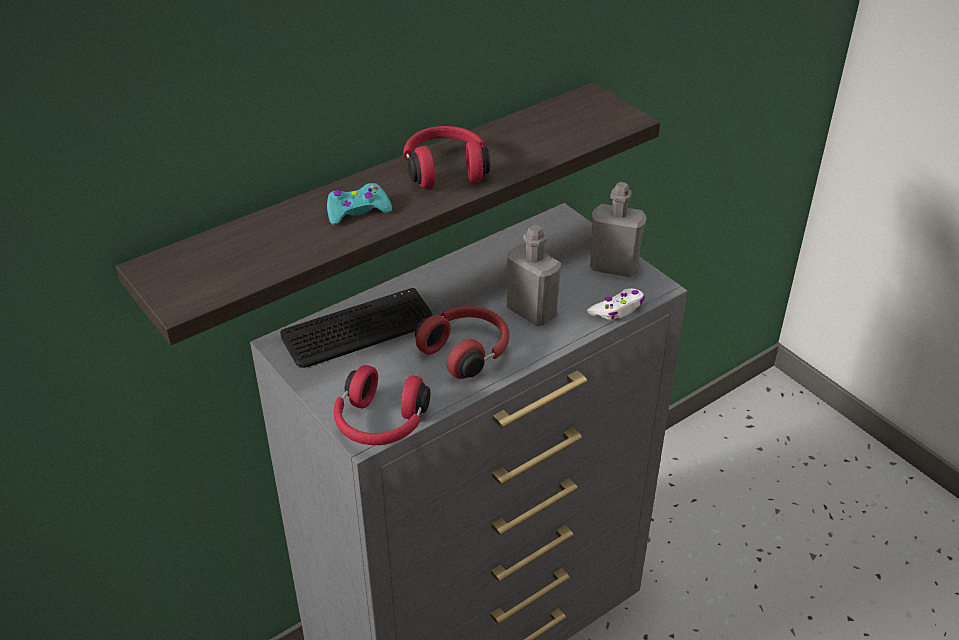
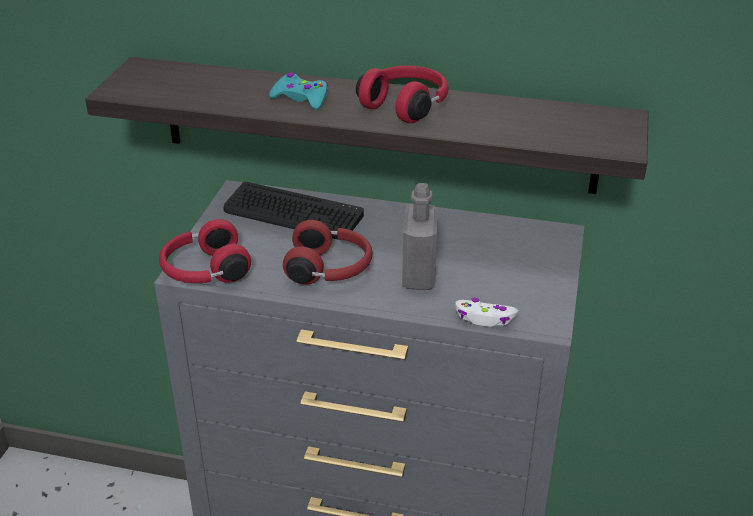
camera: 50 degrees right, 5 degrees down
grey bottle [590,182,647,277] -> none

